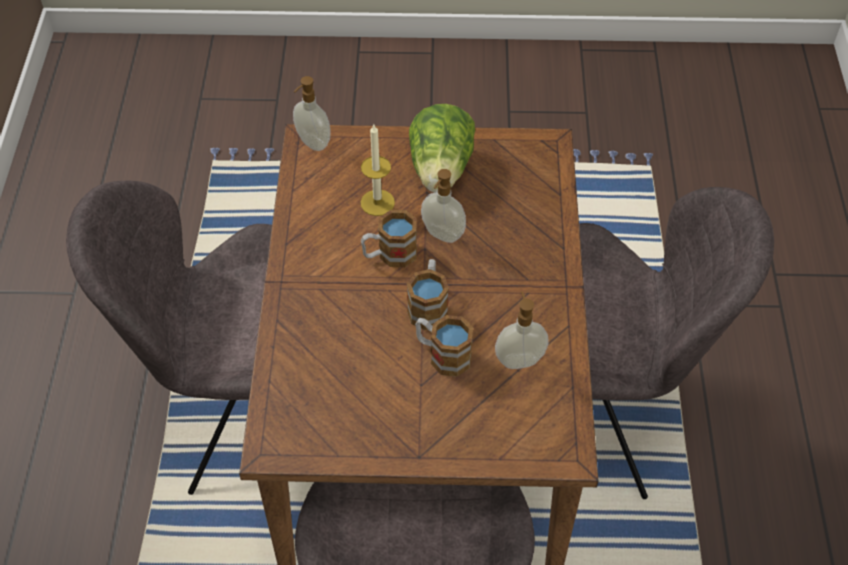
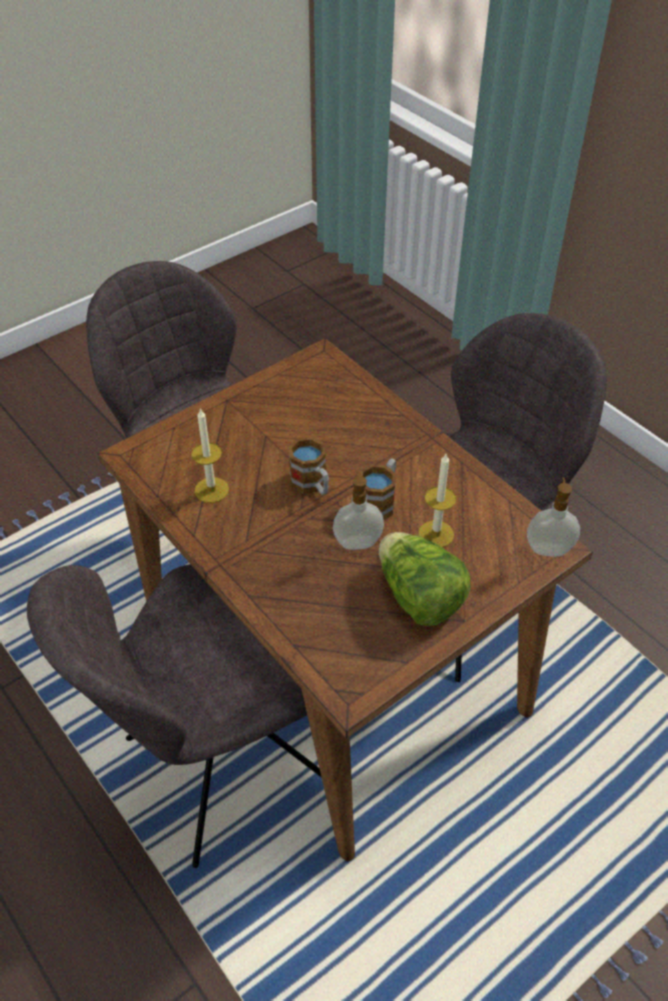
camera: 140 degrees right, 5 degrees down
mug [415,315,473,377] -> none
soap dispenser [495,291,549,369] -> candle [191,408,229,503]

